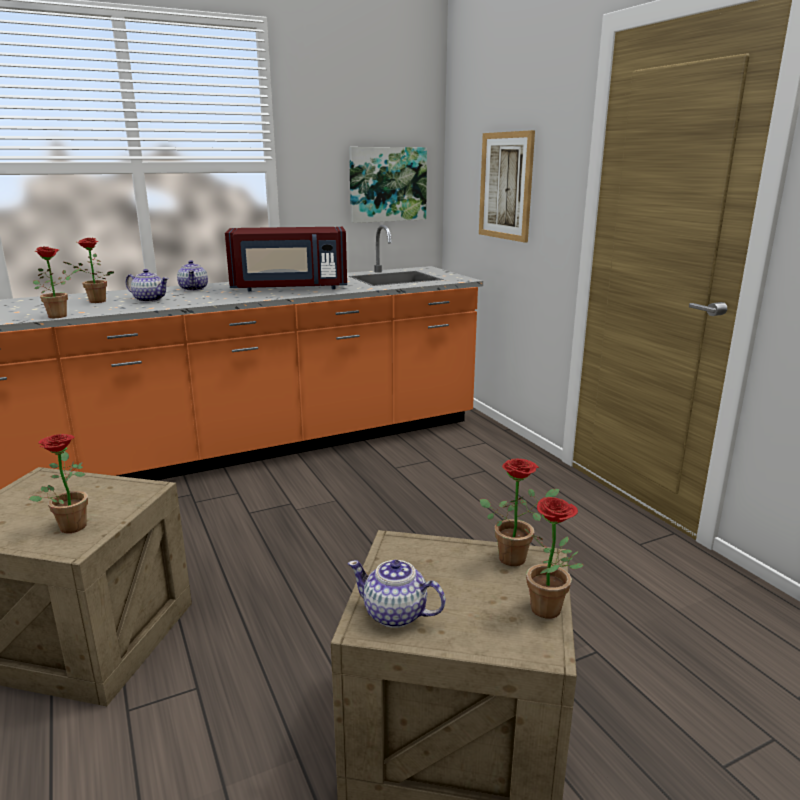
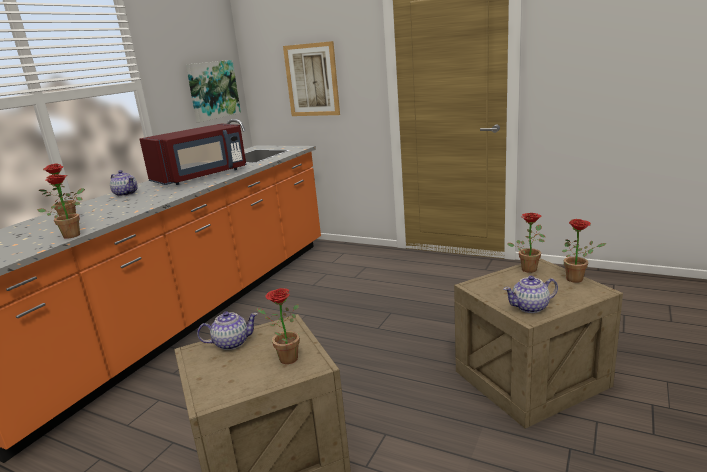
camera: 35 degrees left, 0 degrees up
teapot [126,269,169,302] -> teapot moved to [197,311,258,350]

